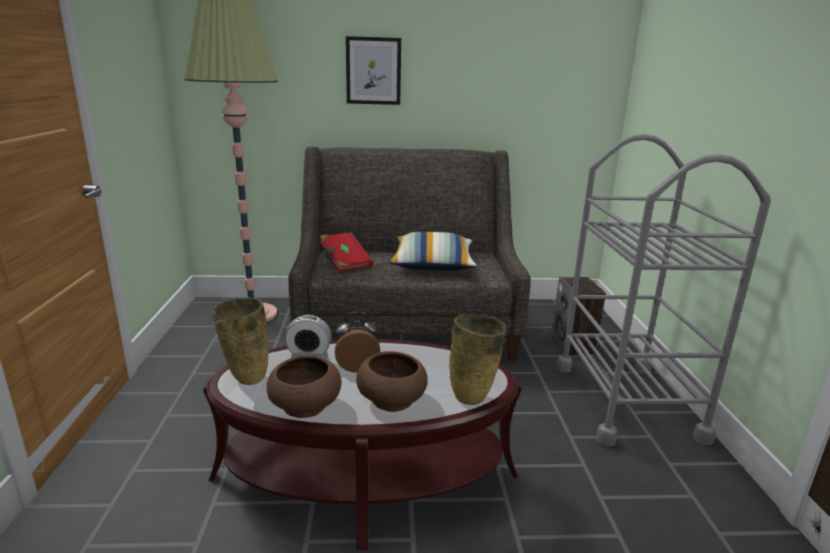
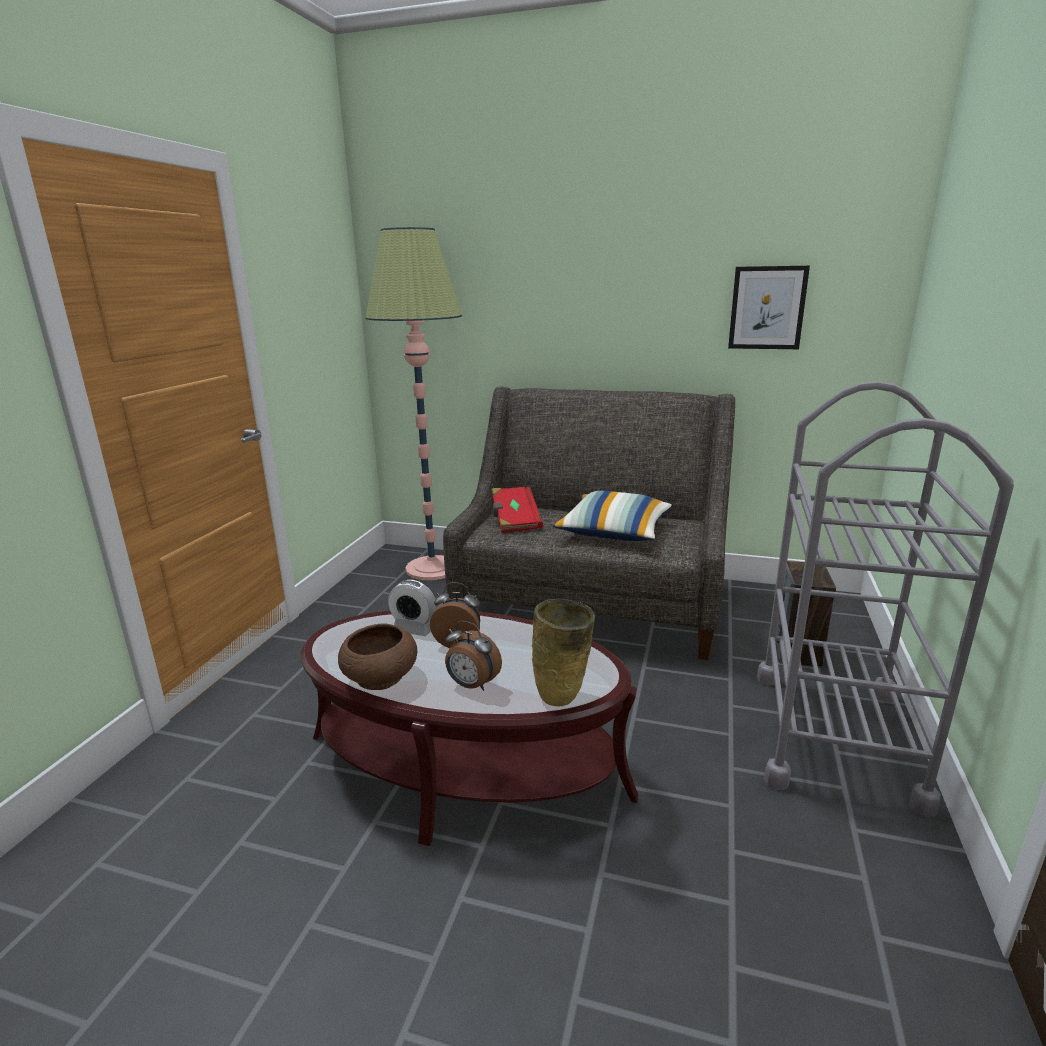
camera: 20 degrees right, 0 degrees up
beige vase [212,297,269,385] -> none
picture [346,36,401,105] -> picture moved to [728,266,810,349]
brown bowl [356,351,428,412] -> alarm clock [445,621,502,691]

